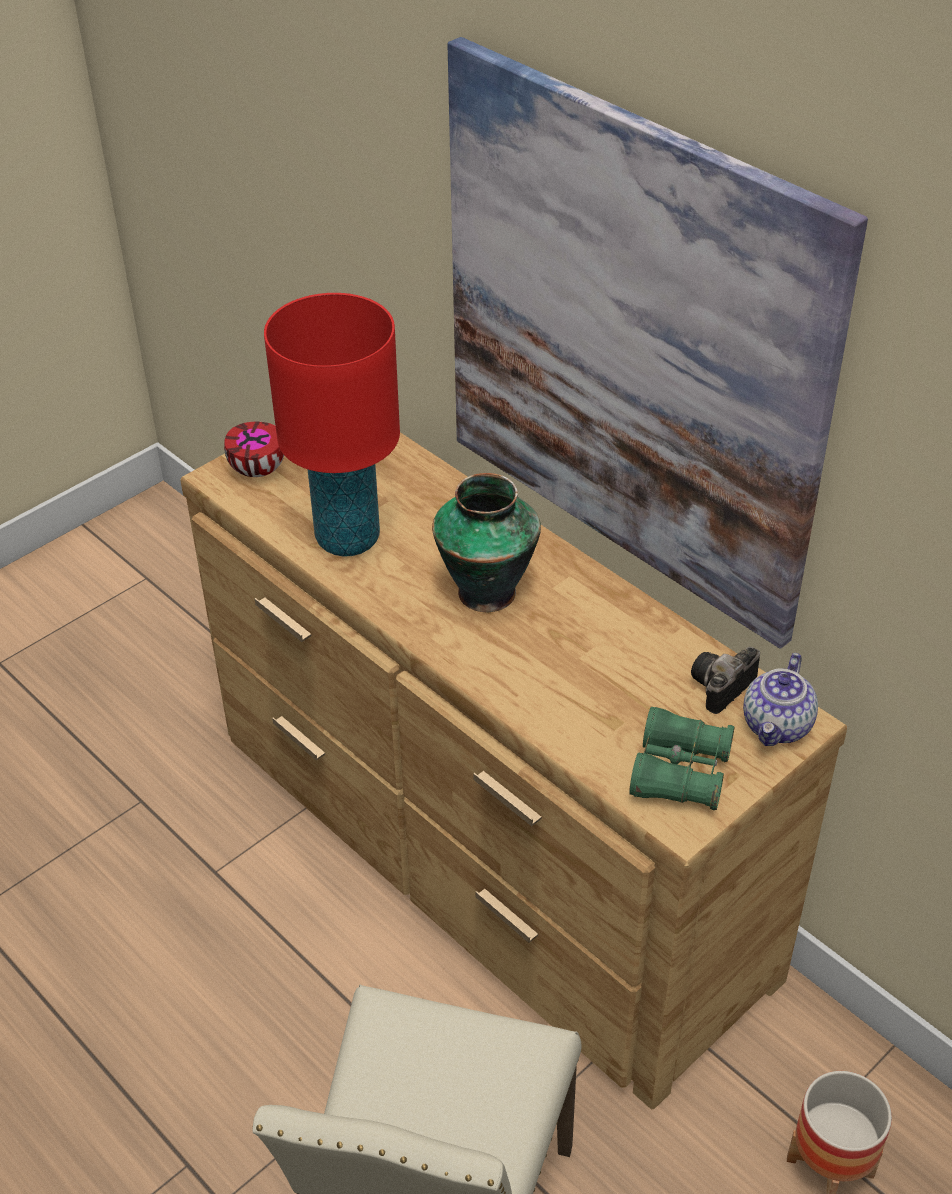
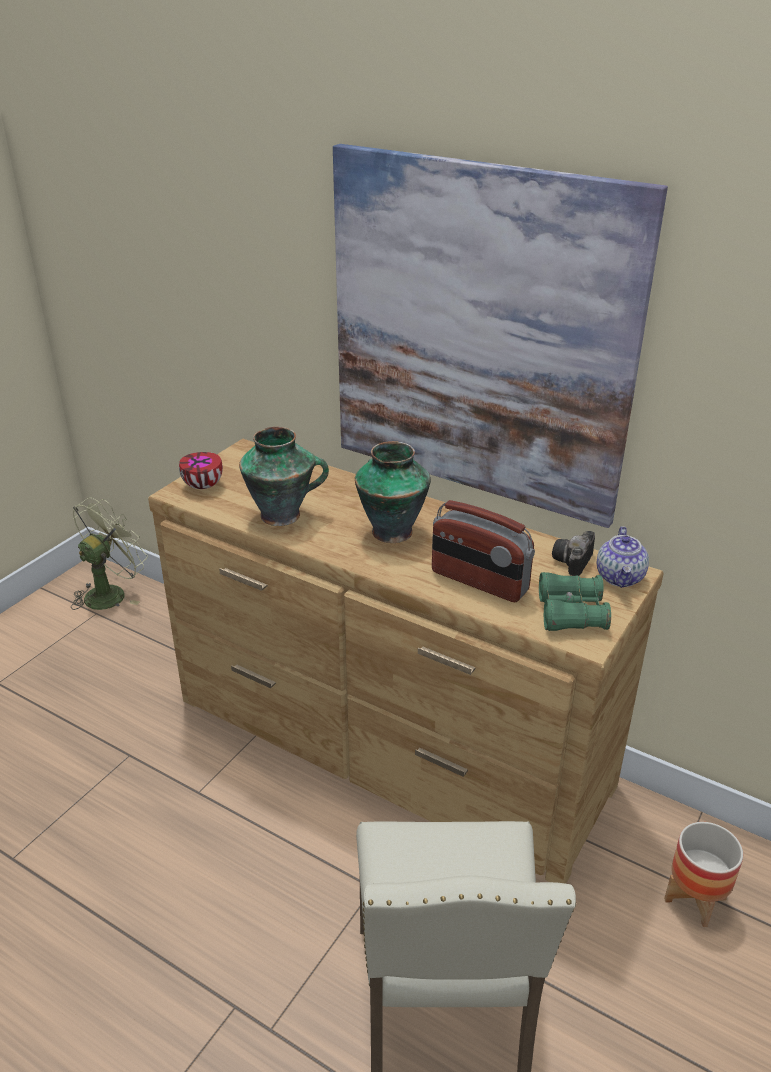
camera: 15 degrees left, 10 degrees down
red table lamp [264,293,400,557] -> vase [239,427,329,526]
none -> green fan [71,497,148,610]
none -> radio [432,500,535,602]

